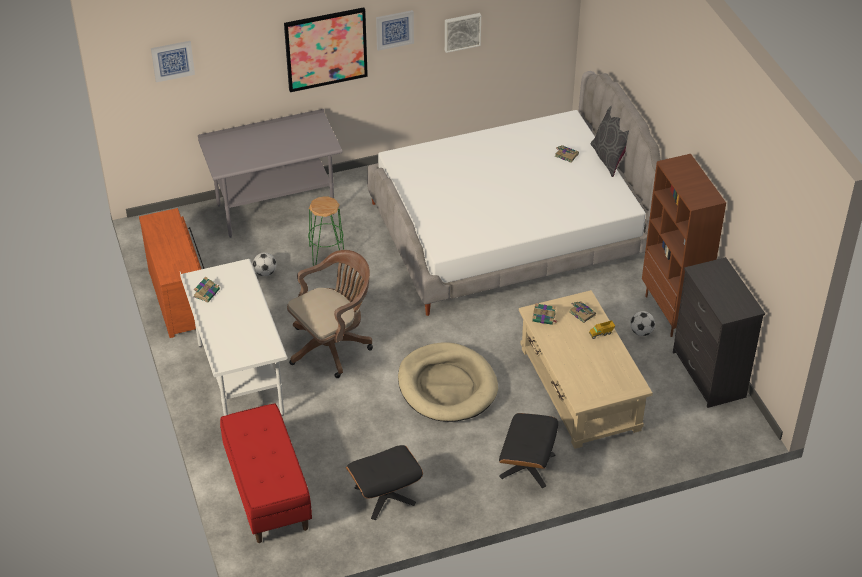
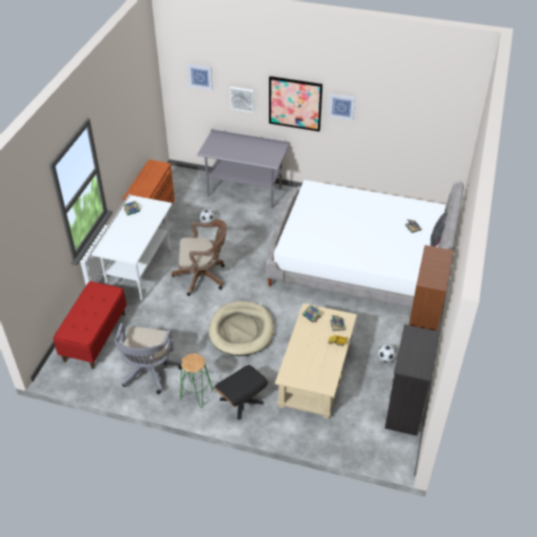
camera: 35 degrees right, 0 degrees up
green stool [308,196,344,266] -> green stool moved to [180,353,213,408]
black ottoman [346,445,423,520] -> grey office chair [114,323,181,394]
picture [445,13,481,53] -> picture moved to [230,87,254,113]

